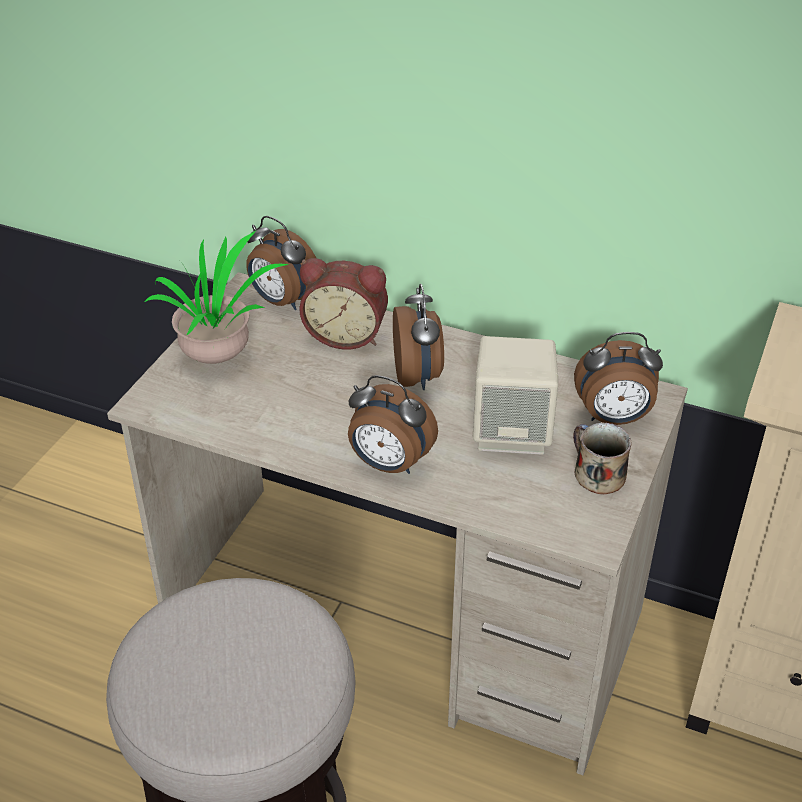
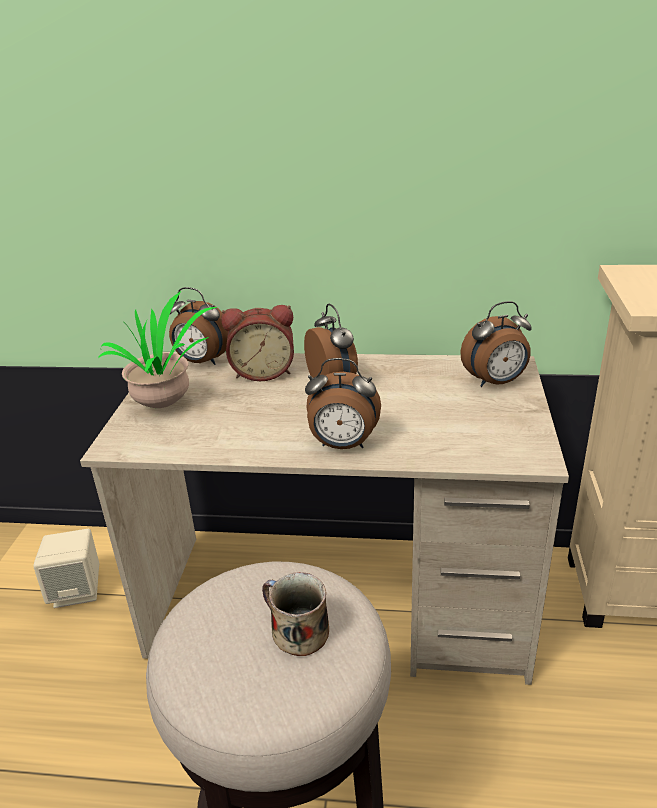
camera: 15 degrees left, 10 degrees down
beige speaker [473,336,558,455] -> beige speaker moved to [33,529,99,608]
mug [573,423,632,494] -> mug moved to [262,572,329,656]

